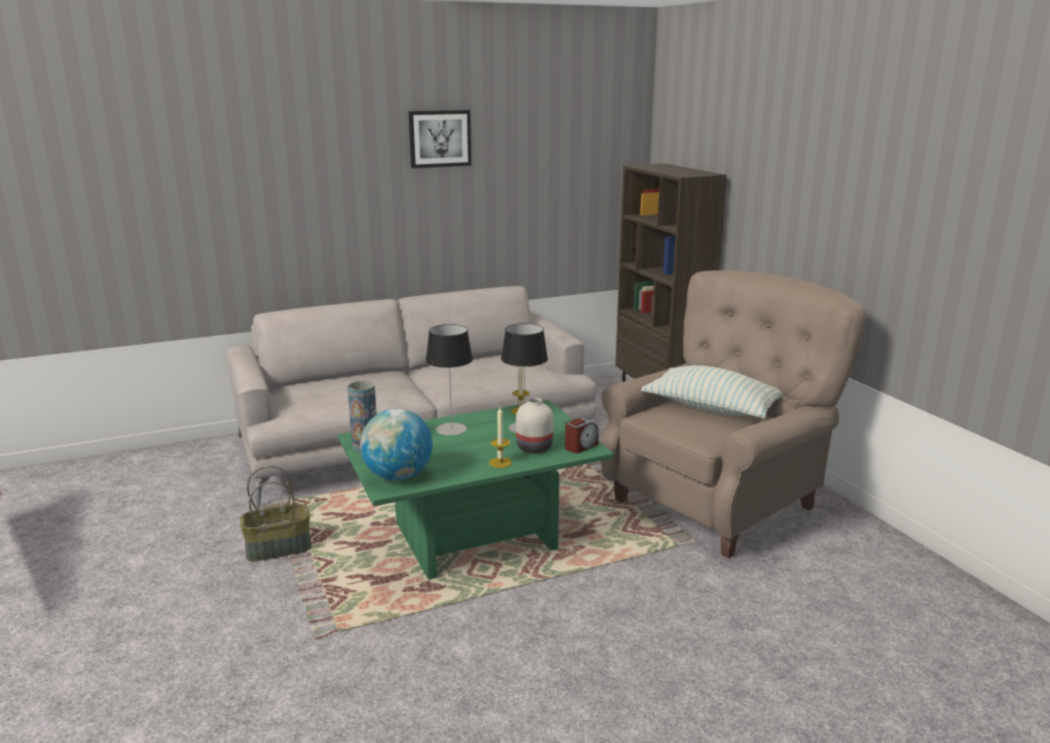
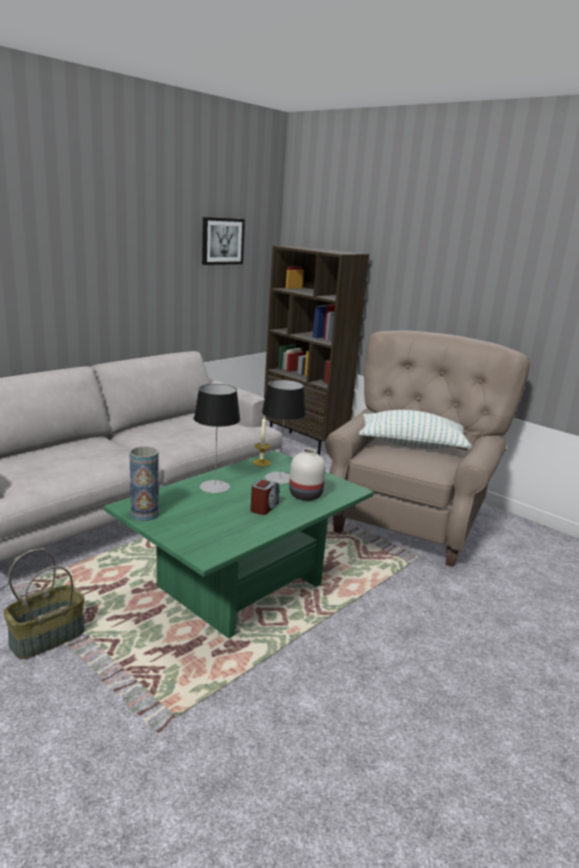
camera: 25 degrees left, 0 degrees up
globe [360,409,433,481] -> none
picture [408,110,471,168] -> picture moved to [202,217,245,265]
candle [489,407,512,468] -> none
alarm clock [565,417,599,453] -> alarm clock moved to [250,479,279,515]

